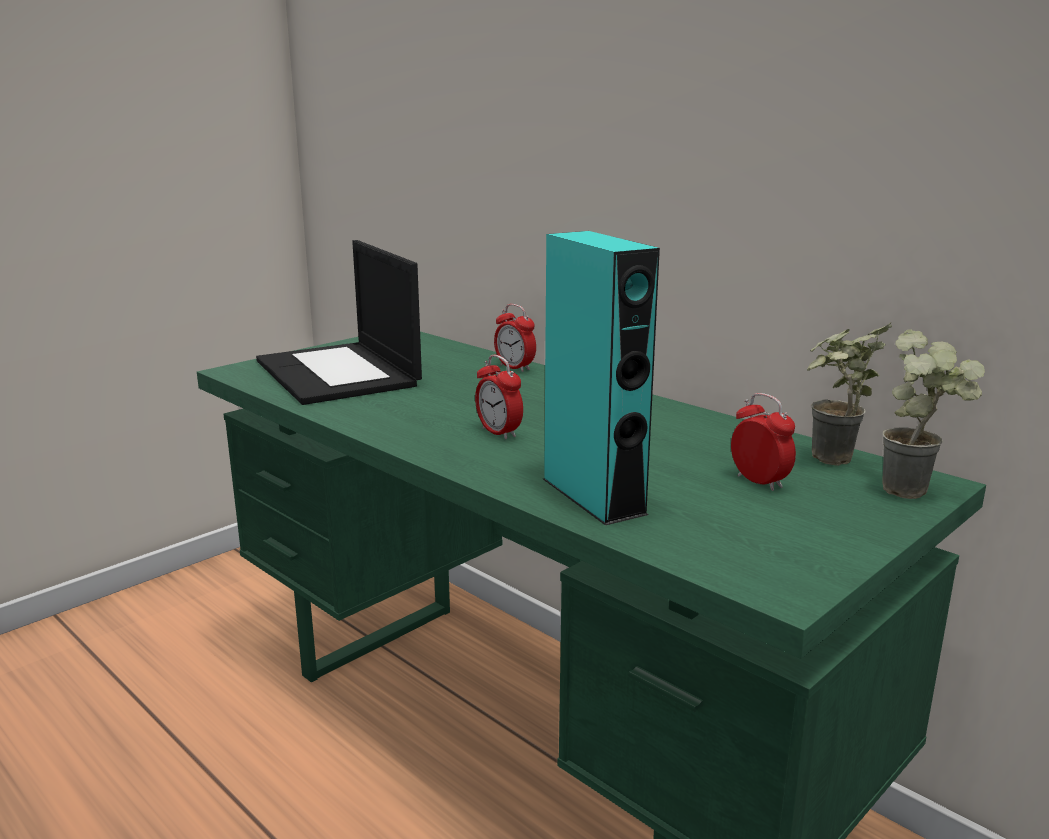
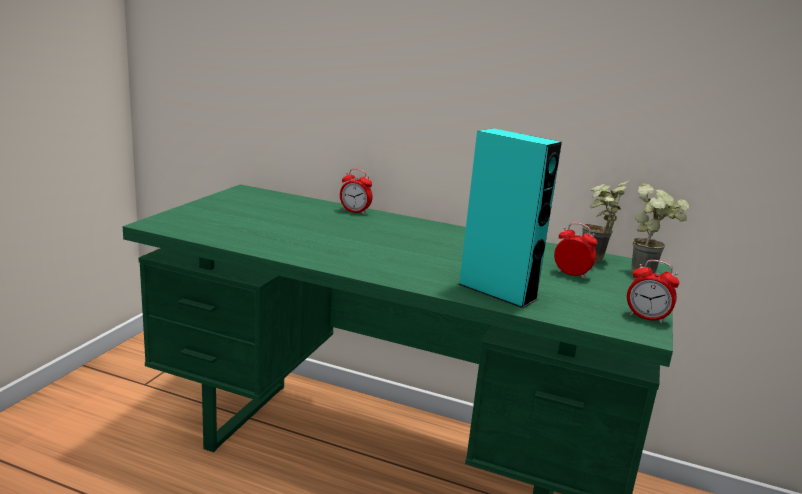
camera: 25 degrees left, 0 degrees up
laptop [256,240,422,405] -> none
alarm clock [475,355,523,440] -> alarm clock moved to [627,260,679,324]

